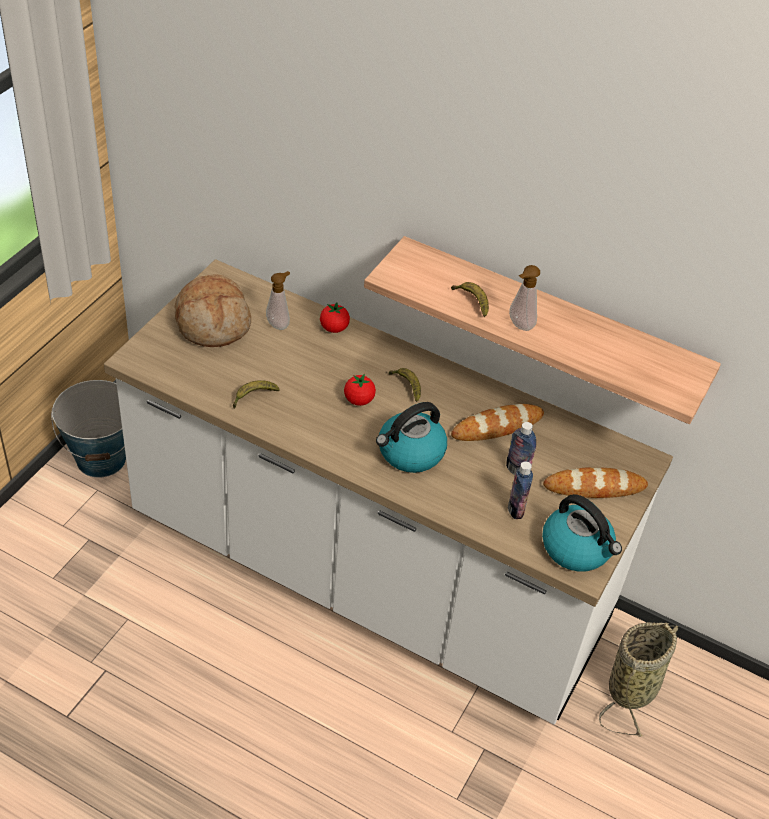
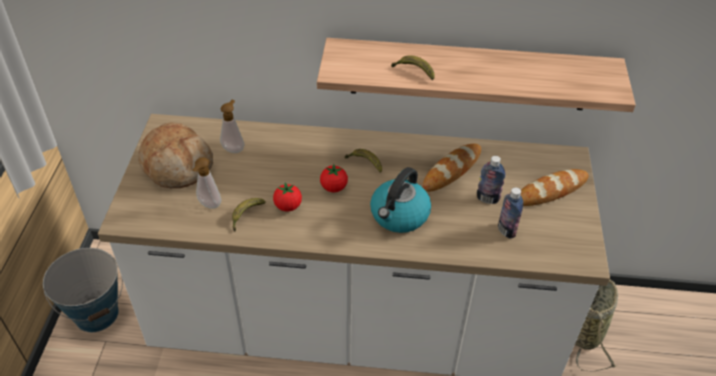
camera: 20 degrees left, 0 degrees up
tomato [320,302,350,333] -> tomato moved to [273,182,302,212]
soap dispenser [509,265,540,331] -> soap dispenser moved to [193,157,222,209]
kettle [542,494,622,572] -> none

